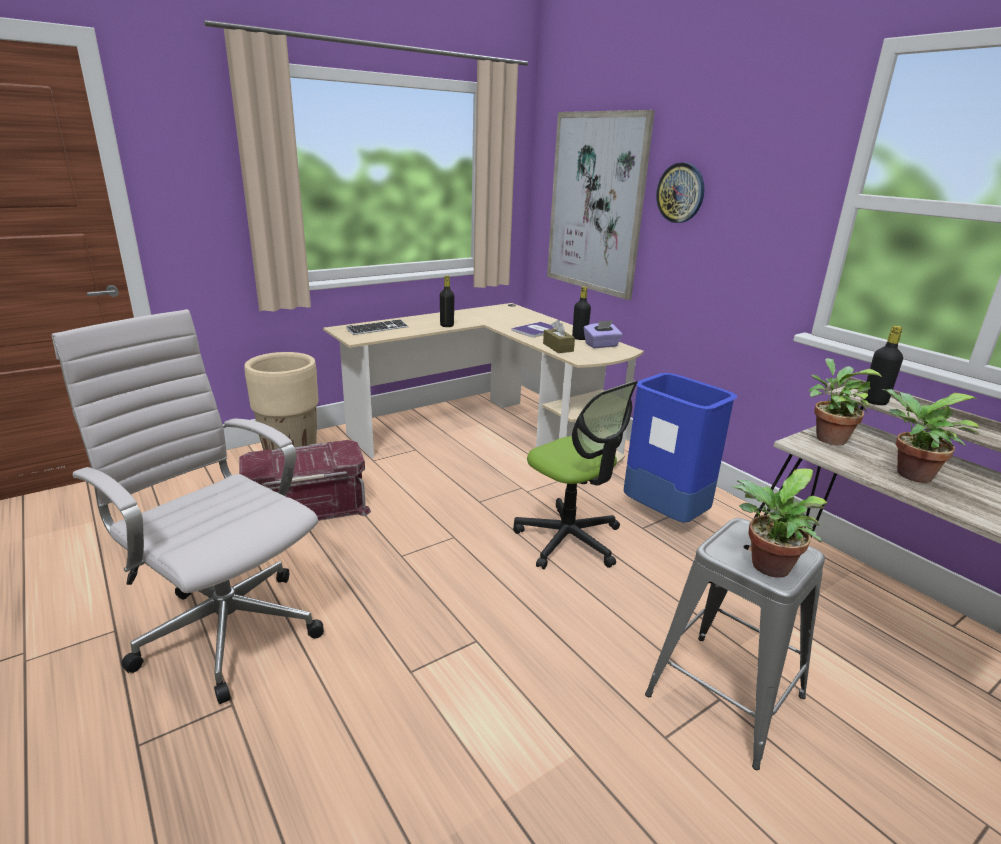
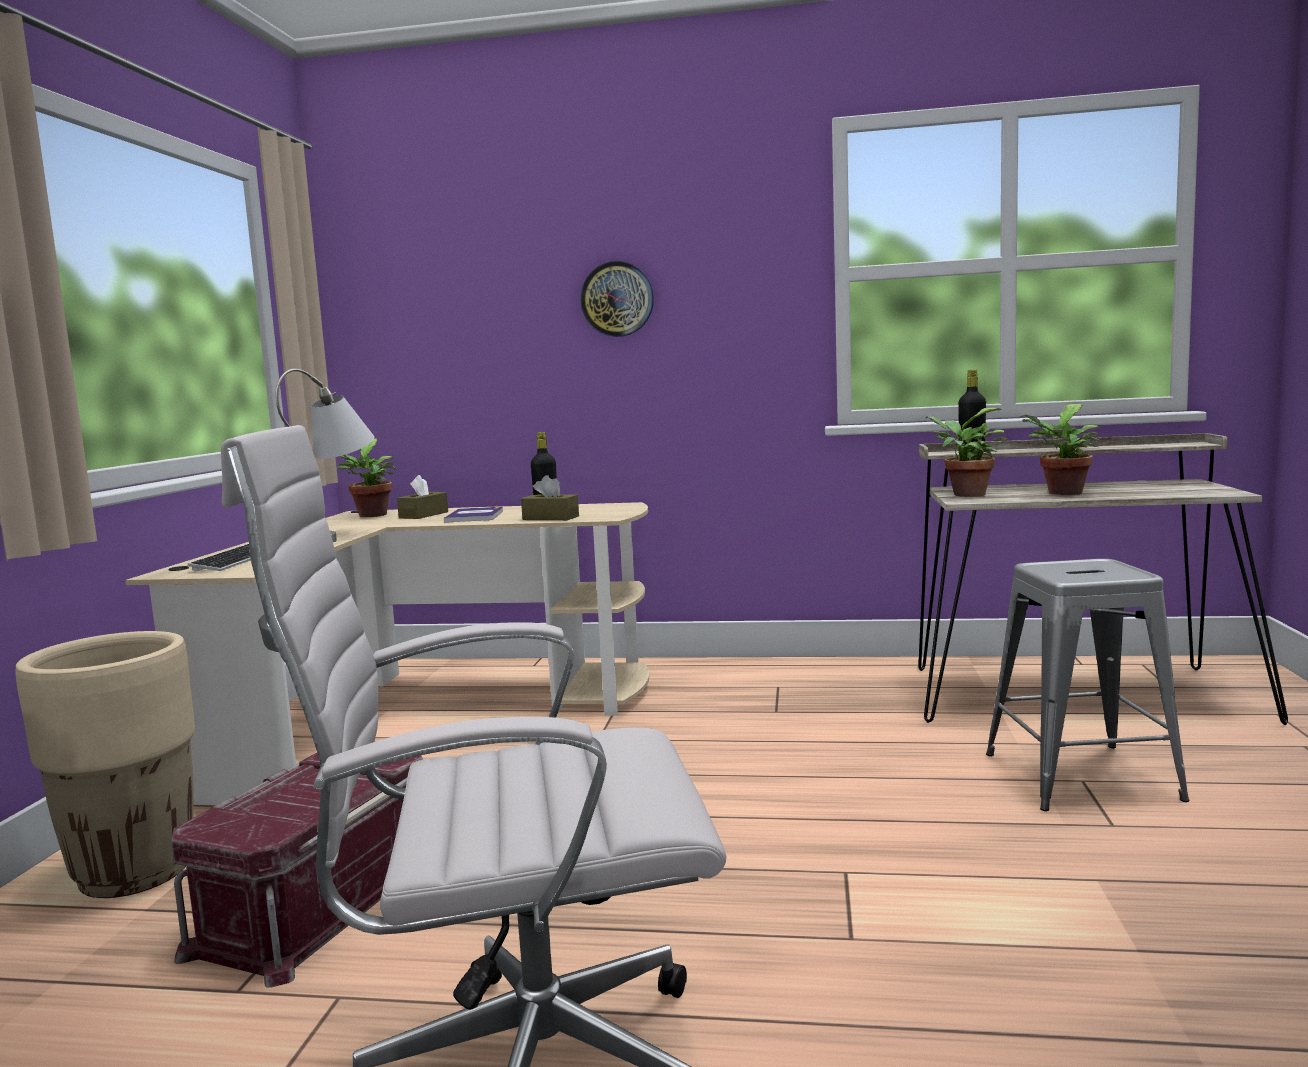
camera: 45 degrees left, 15 degrees down
black bottle [440,275,454,327] -> grey table lamp [276,368,374,542]
office chair [513,381,638,569] -> none
picture [547,110,655,300] -> none
purple tissue box [584,320,622,348] -> none
blue trash can [623,373,737,523] -> none
potted plant [732,468,827,577] -> potted plant moved to [337,438,397,517]
none -> brown tissue box [397,475,448,519]

